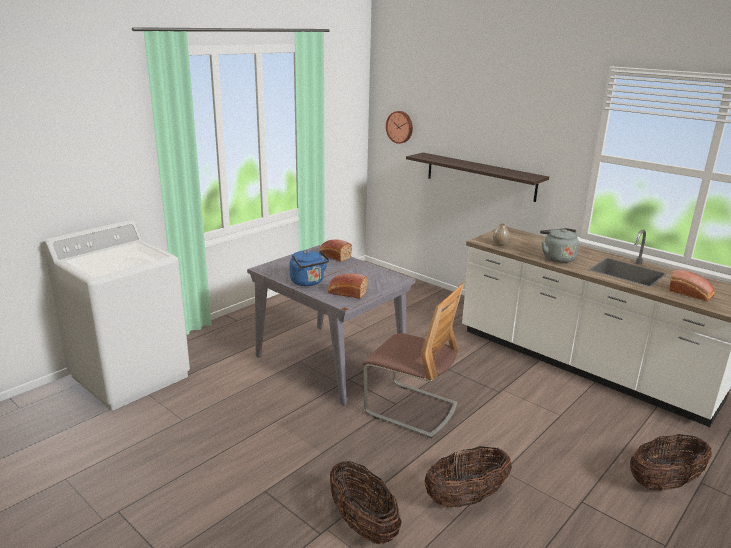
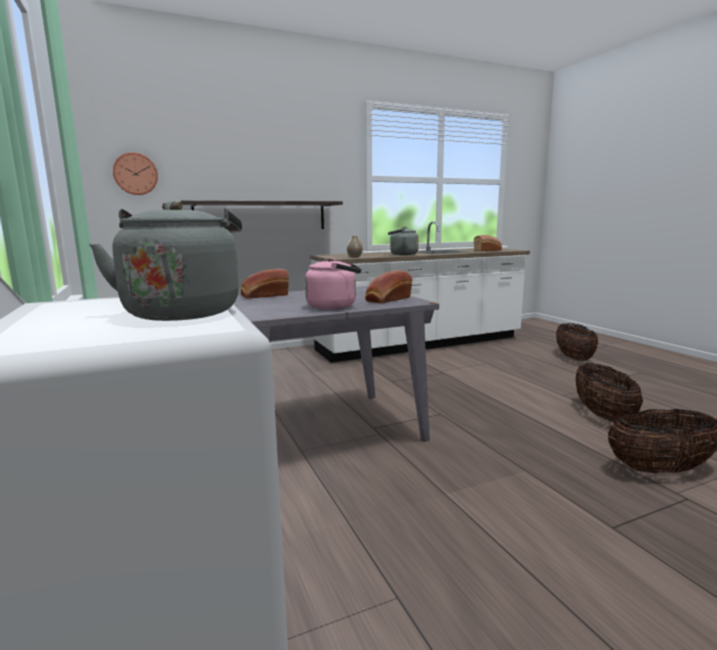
camera: 65 degrees left, 10 degrees down
blue kettle [289,250,329,286] -> pink kettle [305,258,361,310]
chair [363,283,464,438] -> none
none -> grey kettle [89,201,242,321]

